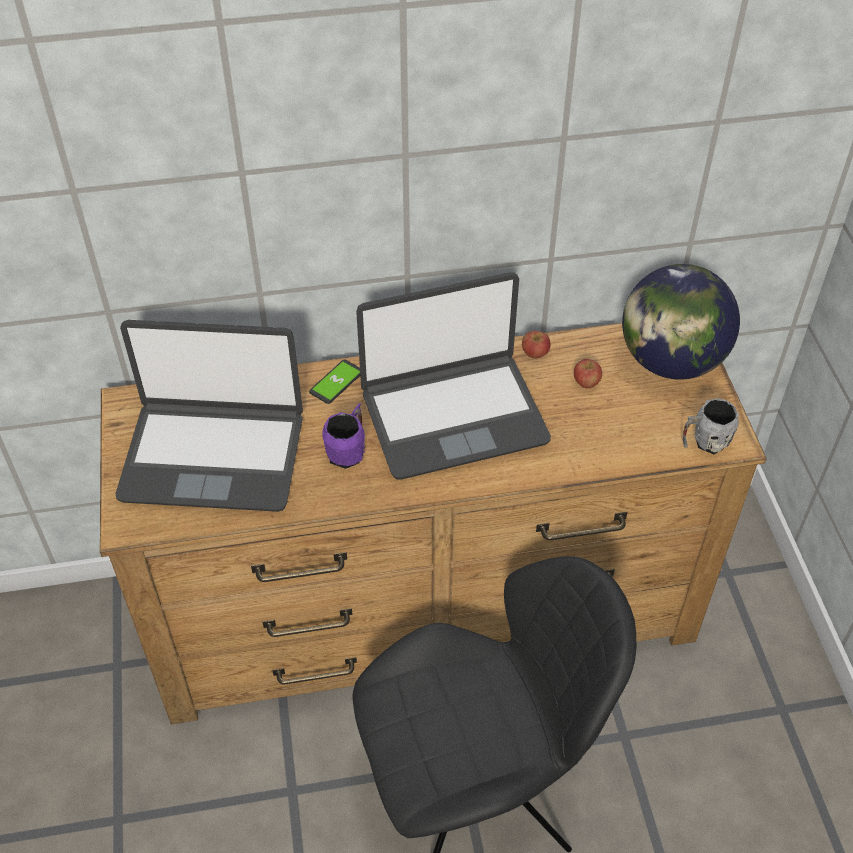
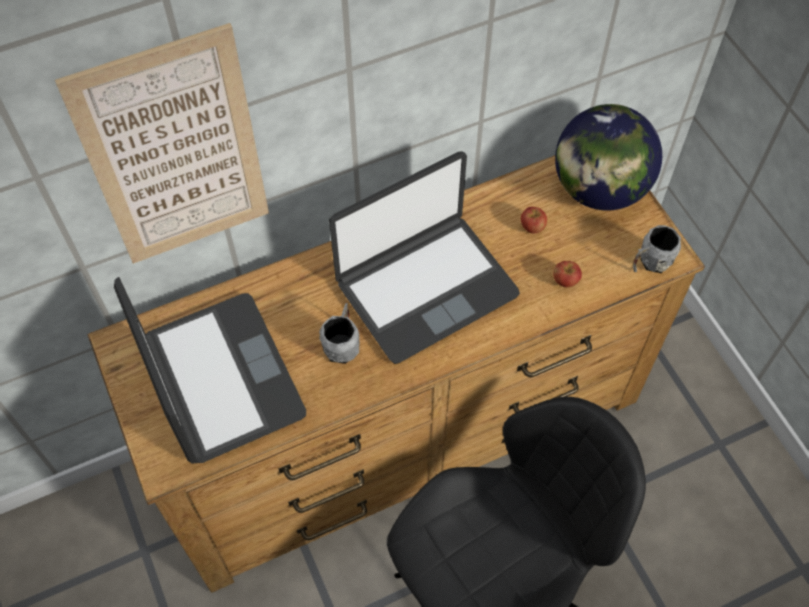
camera: 15 degrees left, 10 degrees up
laptop [116,320,303,512] -> laptop turned 105 degrees counterclockwise [114,277,306,464]
phone [309,360,360,404] -> none
purple mug [322,403,365,469] -> grey mug [319,303,360,364]
apple [522,331,551,359] -> apple moved to [553,261,582,287]
none -> picture [55,23,269,264]

